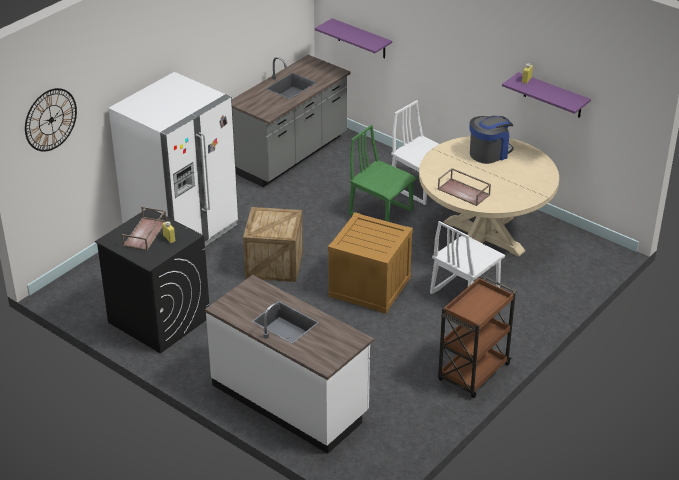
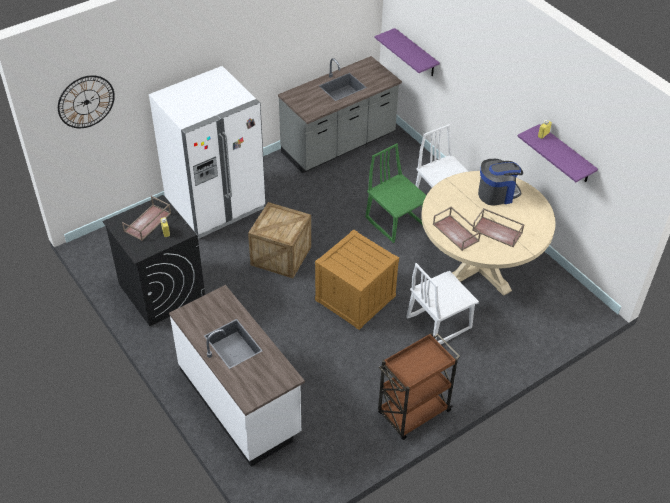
camera: 15 degrees right, 10 degrees up
none -> brown tray [472,208,525,247]

